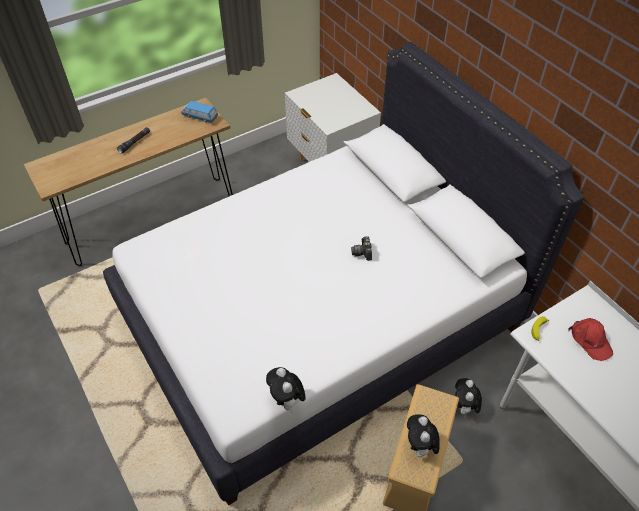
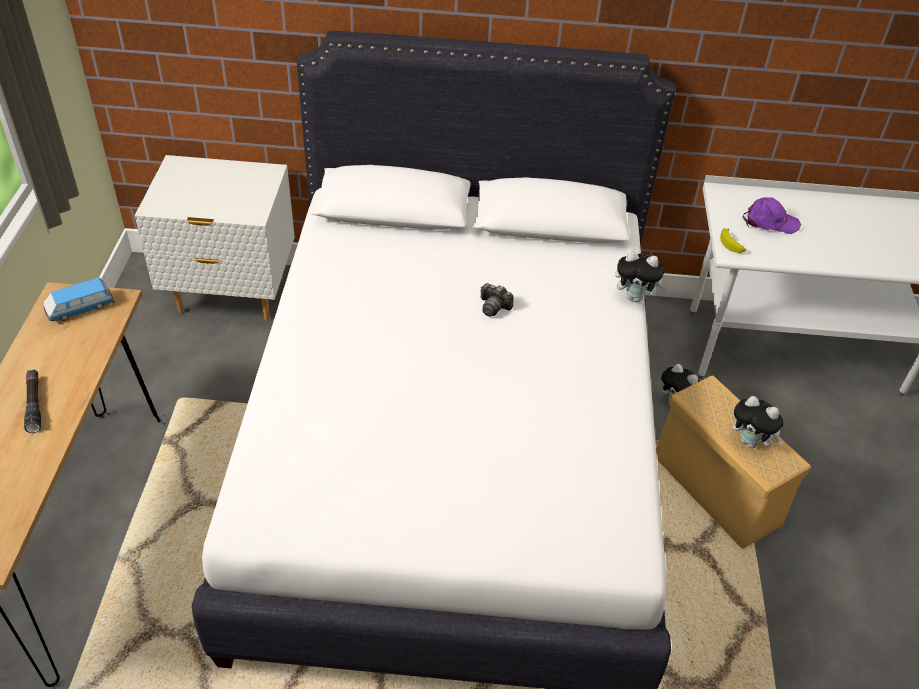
camera: 55 degrees left, 5 degrees down
plush toy [266,367,306,411] -> plush toy moved to [615,251,667,302]
red cap [568,318,613,361] -> purple cap [743,197,801,234]

